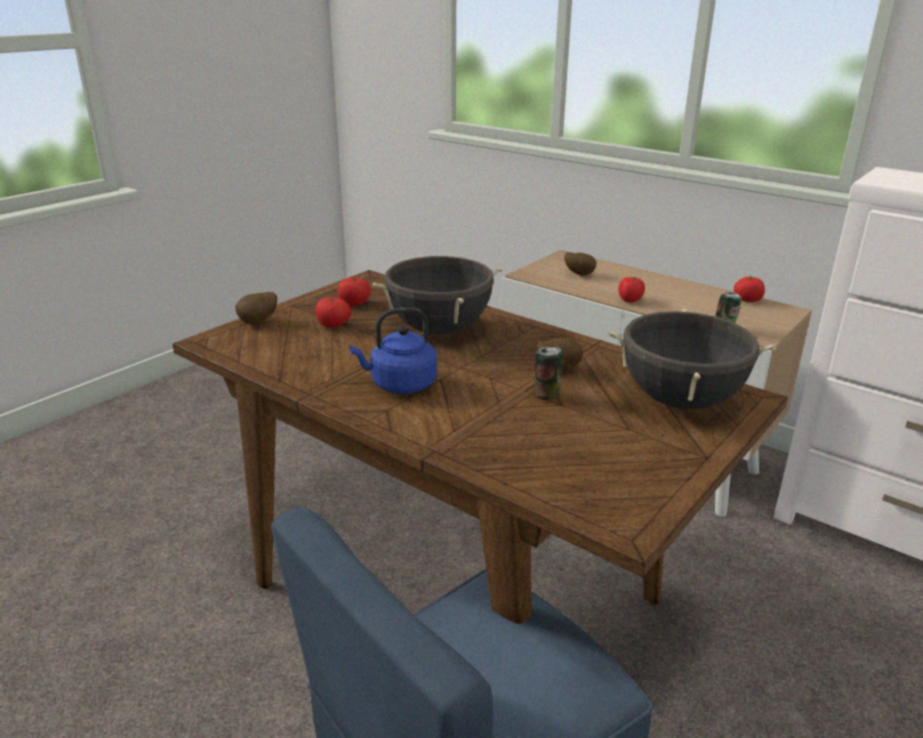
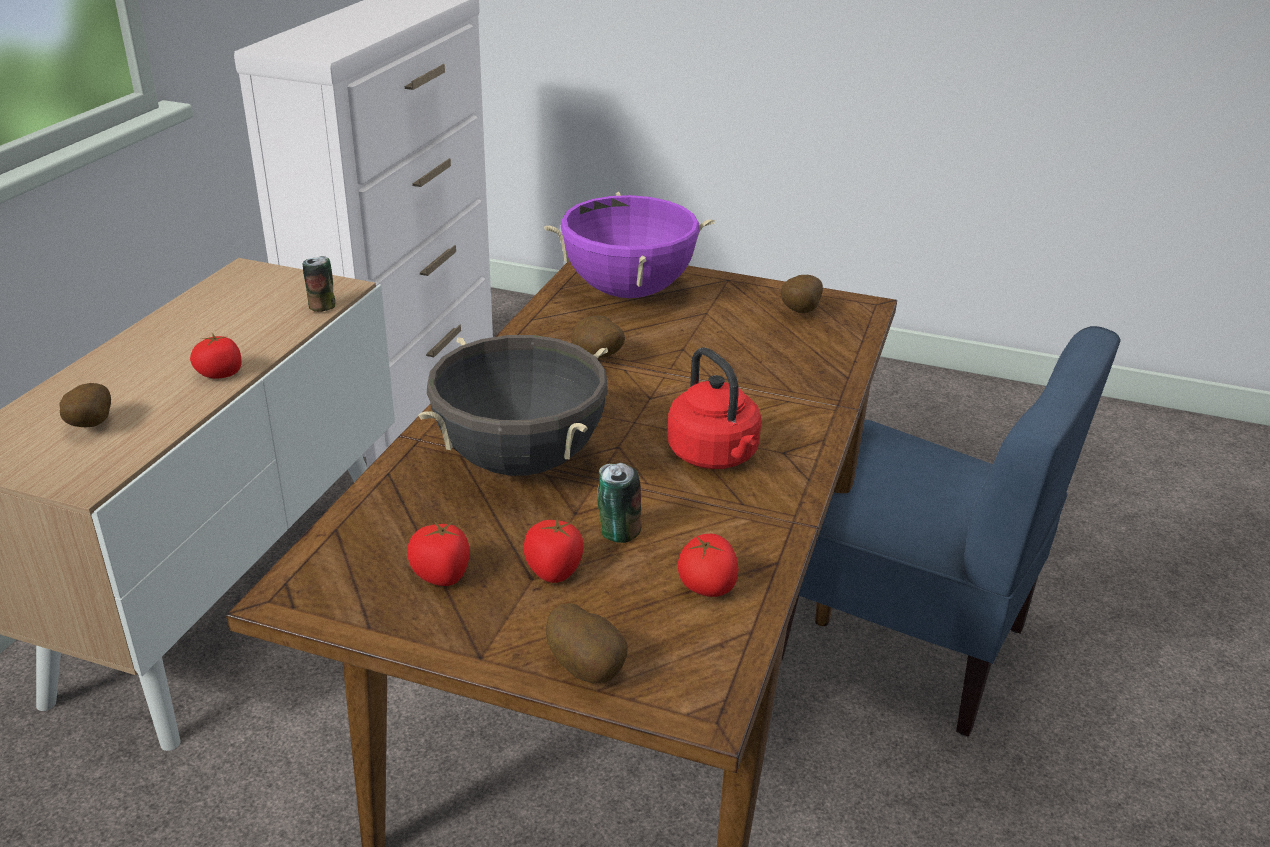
camera: 110 degrees left, 5 degrees up
blue kettle [349,307,437,394] -> red kettle [667,347,762,469]
can [534,347,563,400] -> can moved to [597,463,642,543]
black cooking pot [607,308,776,410] -> purple cooking pot [544,192,715,298]
tomato [734,276,765,302] -> tomato moved to [678,534,738,597]
none -> potato [780,275,823,313]

